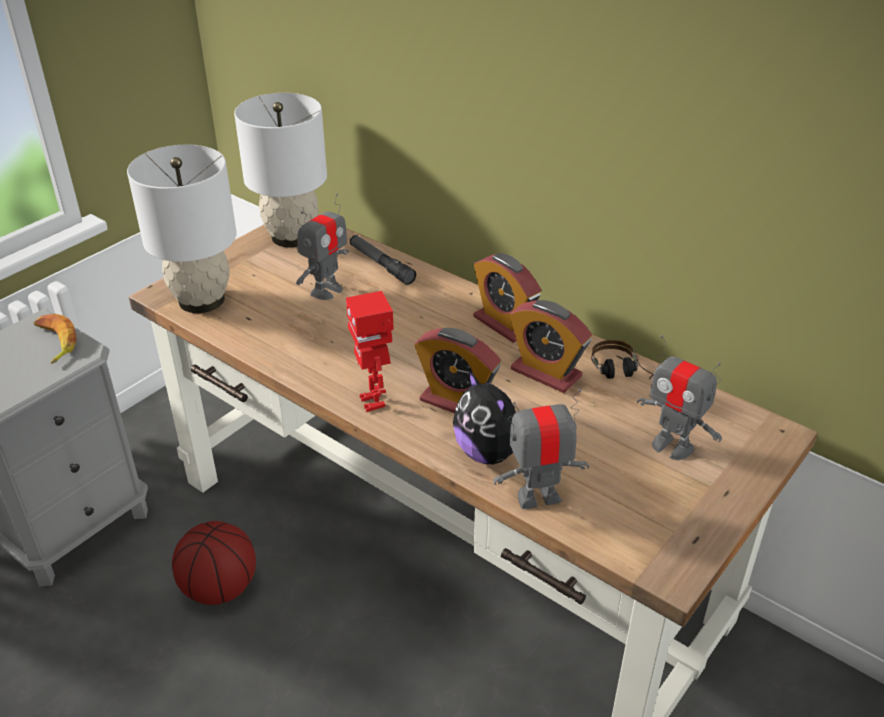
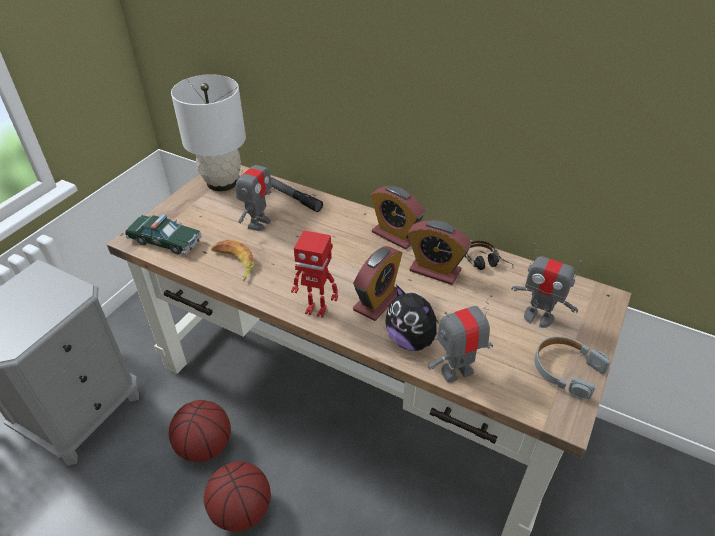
camera: 10 degrees left, 5 degrees up
banana [34,314,77,364] -> banana moved to [211,240,254,281]
white table lamp [127,145,237,313] -> toy car [125,214,202,255]
toy robot [346,291,394,412] -> toy robot turned 45 degrees counterclockwise [291,230,338,318]
alarm clock [414,328,501,413] -> alarm clock turned 75 degrees counterclockwise [353,246,402,321]
none -> basketball [204,461,271,532]
none -> grey headphones [534,336,611,400]

